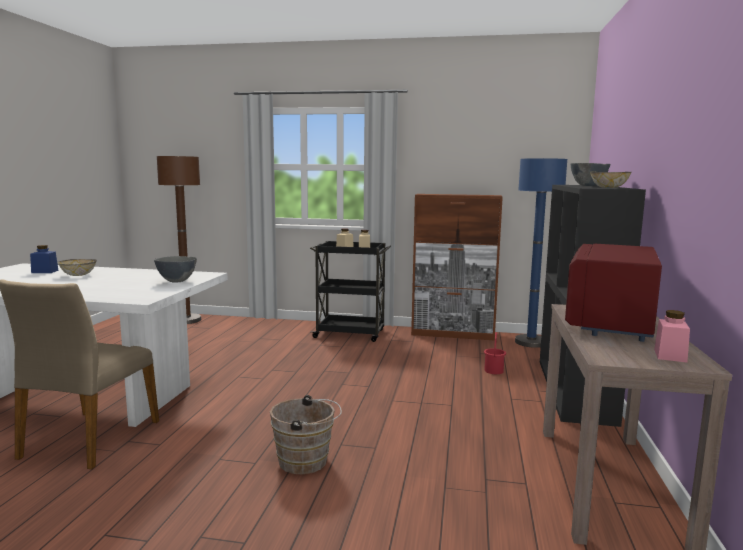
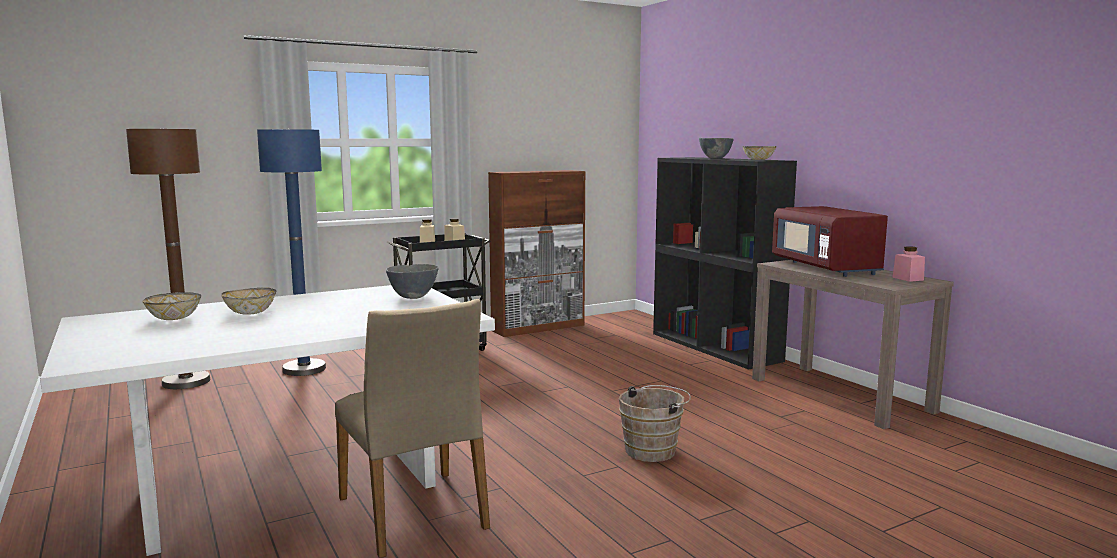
camera: 40 degrees left, 0 degrees up
blue jar [30,245,59,273] -> bowl [142,292,201,320]
red bucket [484,332,506,374] -> none
blue floor lamp [515,158,567,348] -> blue floor lamp moved to [257,129,326,376]

